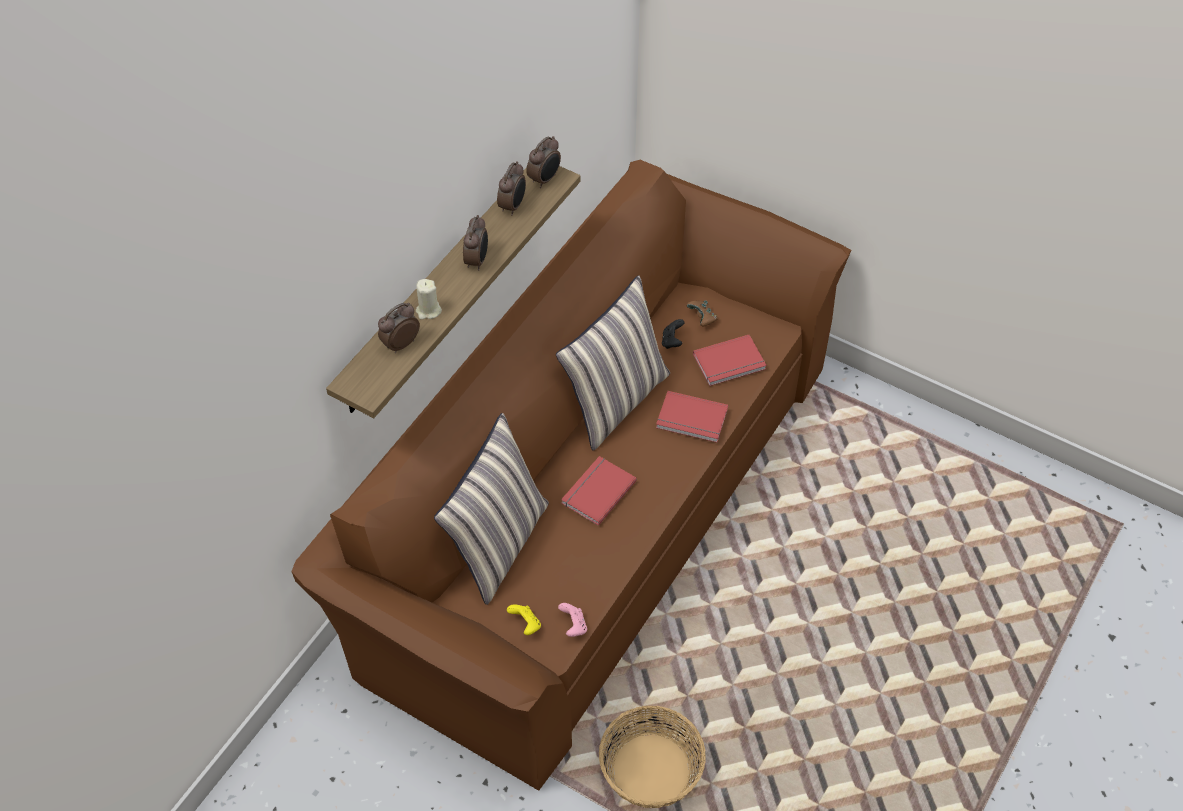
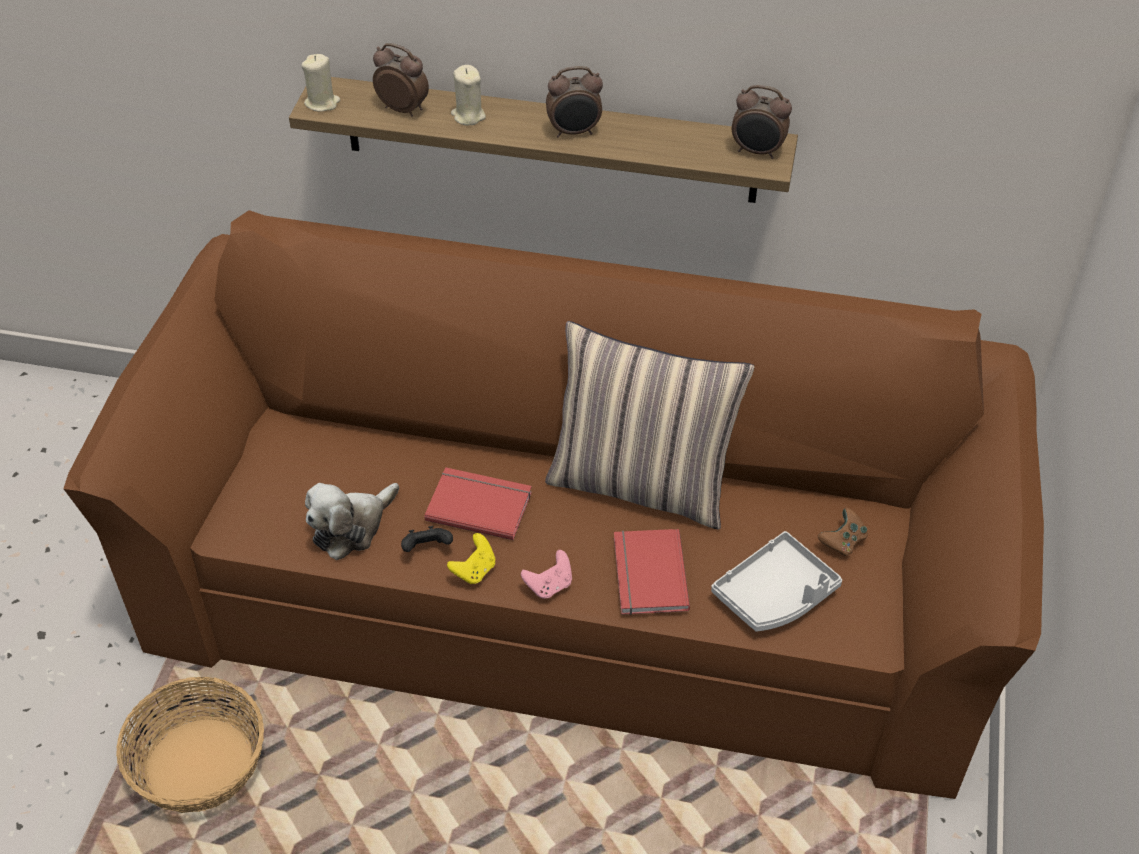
camera: 70 degrees right, 5 degrees down
pillow [434,413,549,605] -> none
alarm clock [497,161,526,215] -> none
yellow game controller [507,604,541,635] -> yellow game controller moved to [447,533,495,584]
pink game controller [558,603,587,637] -> pink game controller moved to [521,550,572,599]
black game controller [662,319,684,349] -> black game controller moved to [401,526,453,552]
red book [693,335,767,386] -> grey tray [711,531,842,632]
none -> beige candle [301,54,340,112]
none -> plush toy [305,483,399,560]

